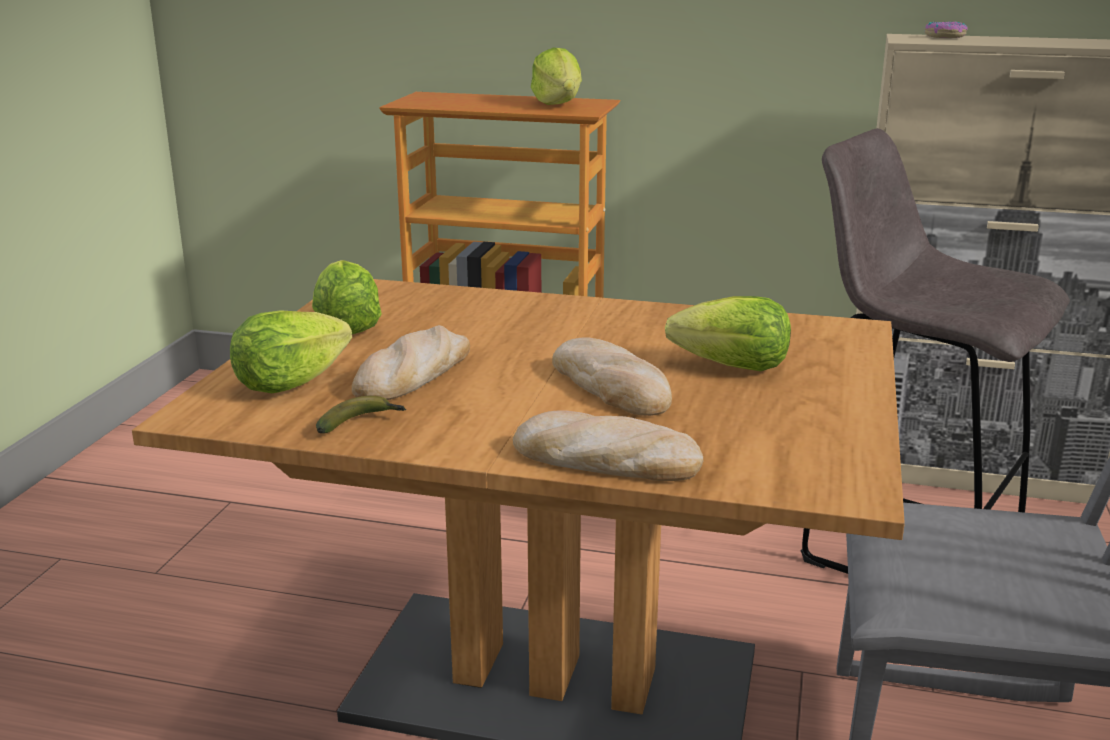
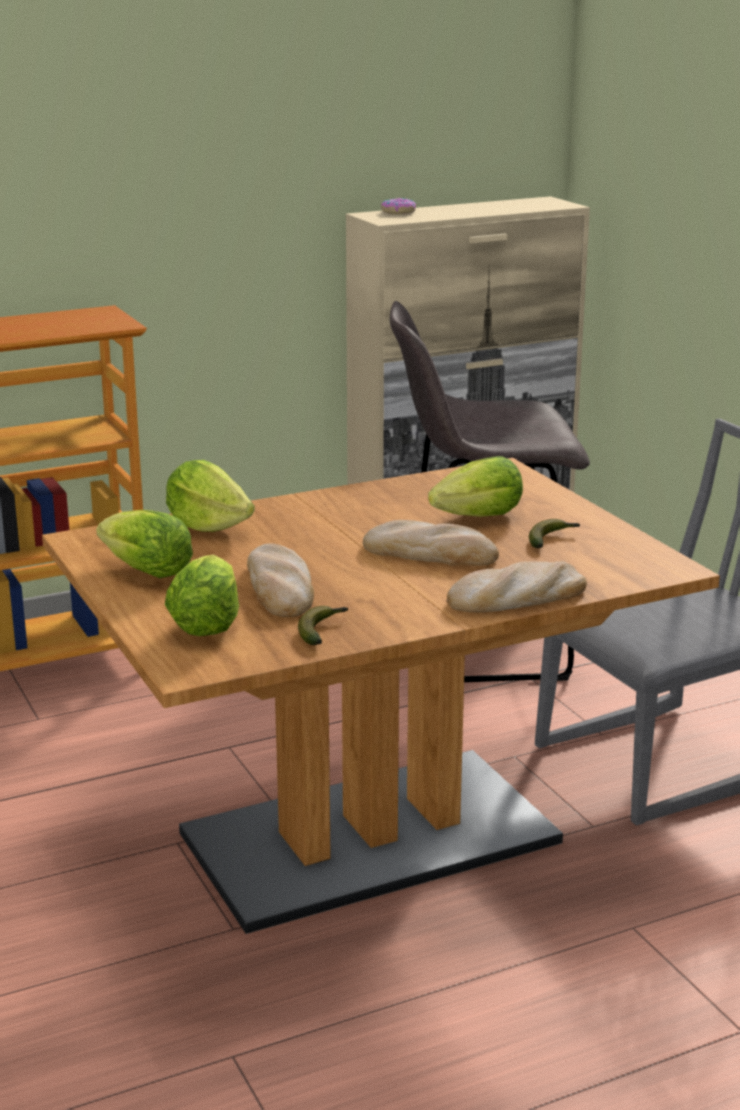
camera: 40 degrees left, 0 degrees up
lettuce [531,47,582,105] -> lettuce moved to [166,460,255,532]
none -> banana [529,519,580,548]

